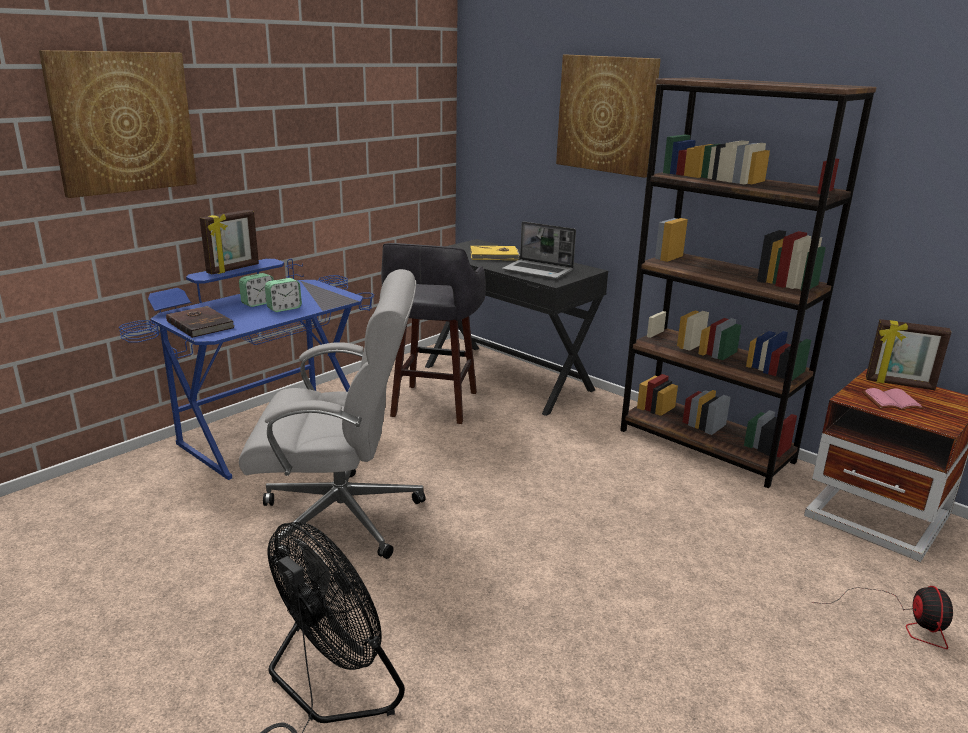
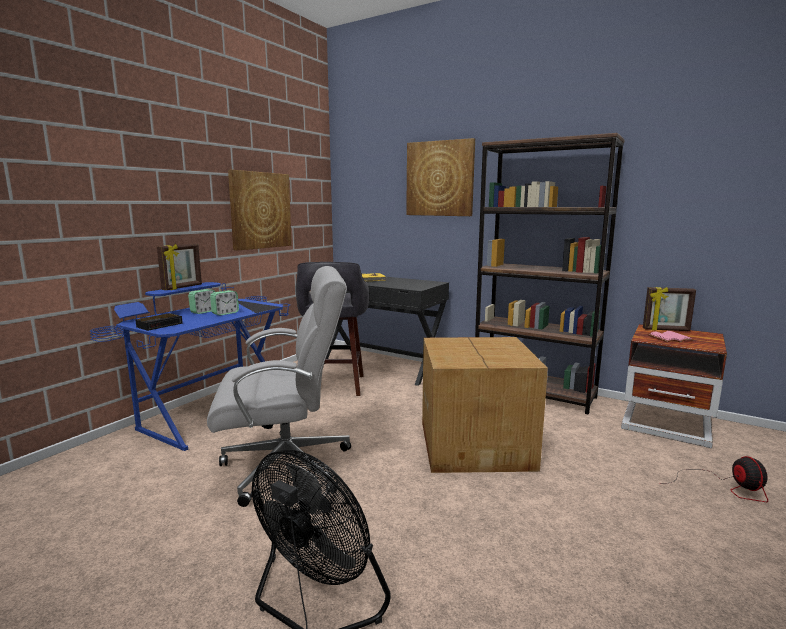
camera: 10 degrees left, 10 degrees down
picture [39,50,197,198] -> picture moved to [228,170,292,251]
brown book [166,306,234,338] -> alarm clock [136,313,183,331]
laptop [502,221,576,279] -> none
none -> cardboard box [422,337,548,473]

